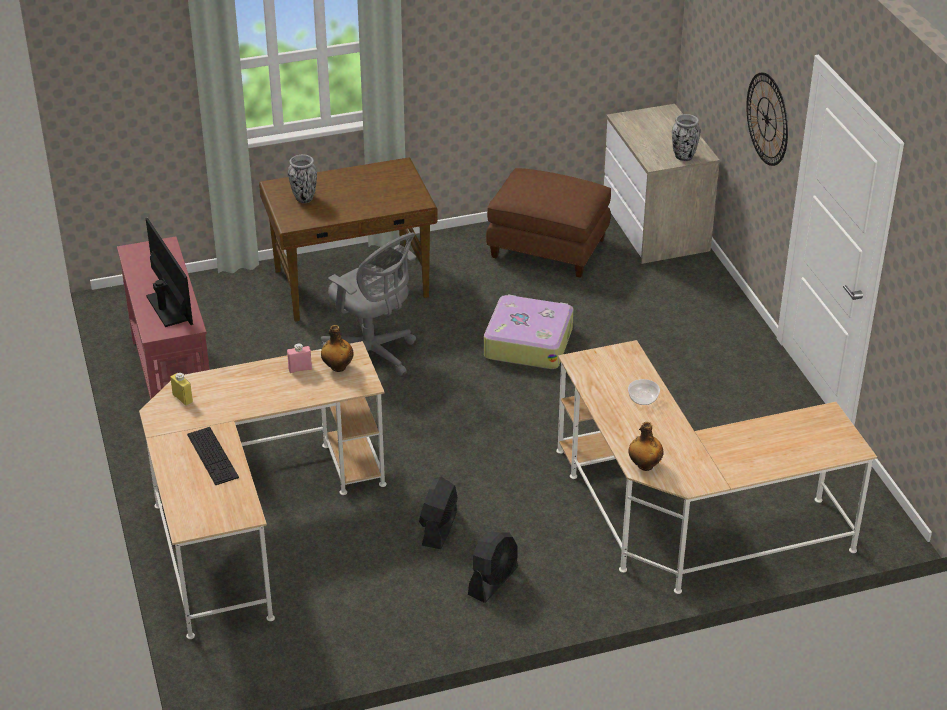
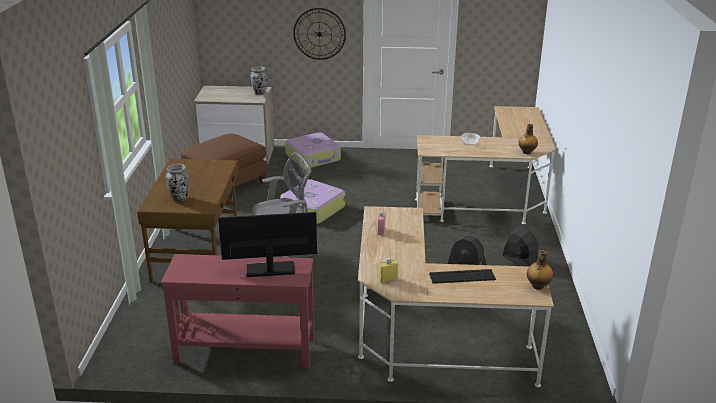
camera: 70 degrees left, 10 degrees down
bottle [321,325,354,372] -> bottle moved to [527,250,553,290]
none -> suitcase [285,132,341,168]

